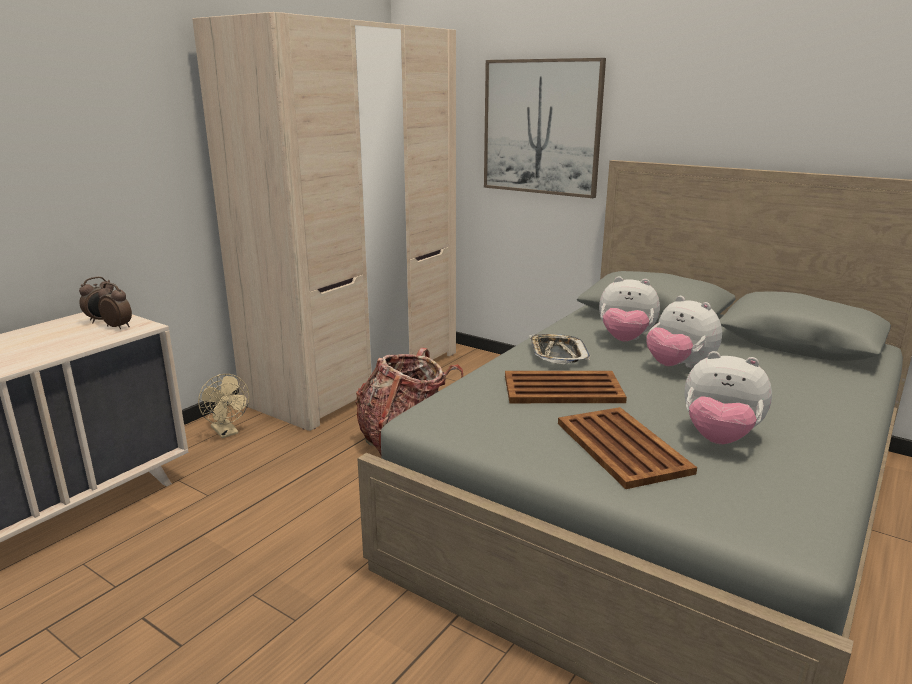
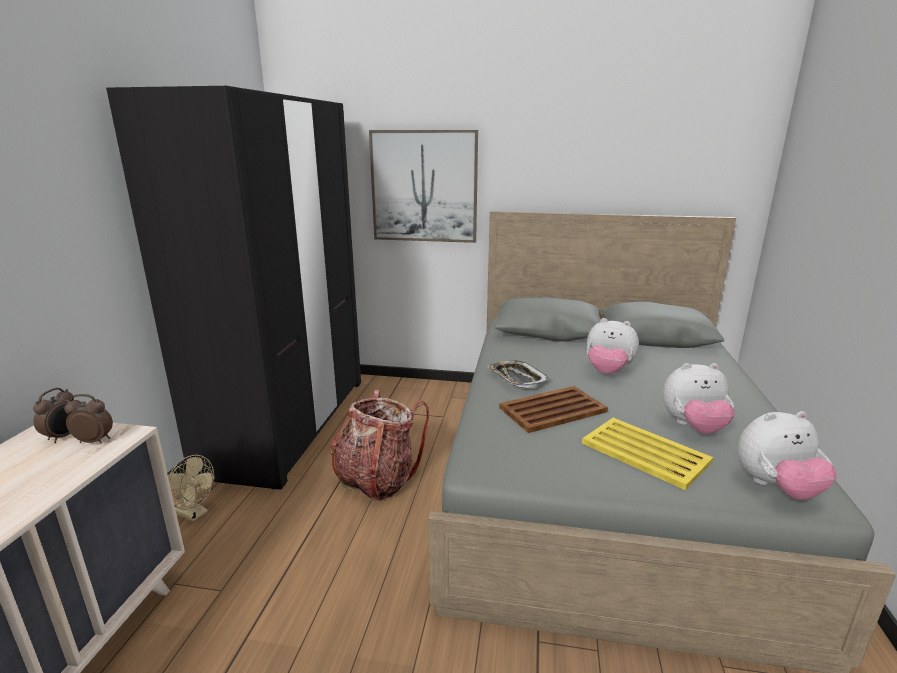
camera: 25 degrees left, 0 degrees up
beige wardrobe [192,12,456,431] -> black wardrobe [106,86,361,490]
brown tray [558,407,697,489] -> yellow tray [582,418,713,490]
plush toy [599,276,660,341] -> plush toy moved to [737,411,837,500]

